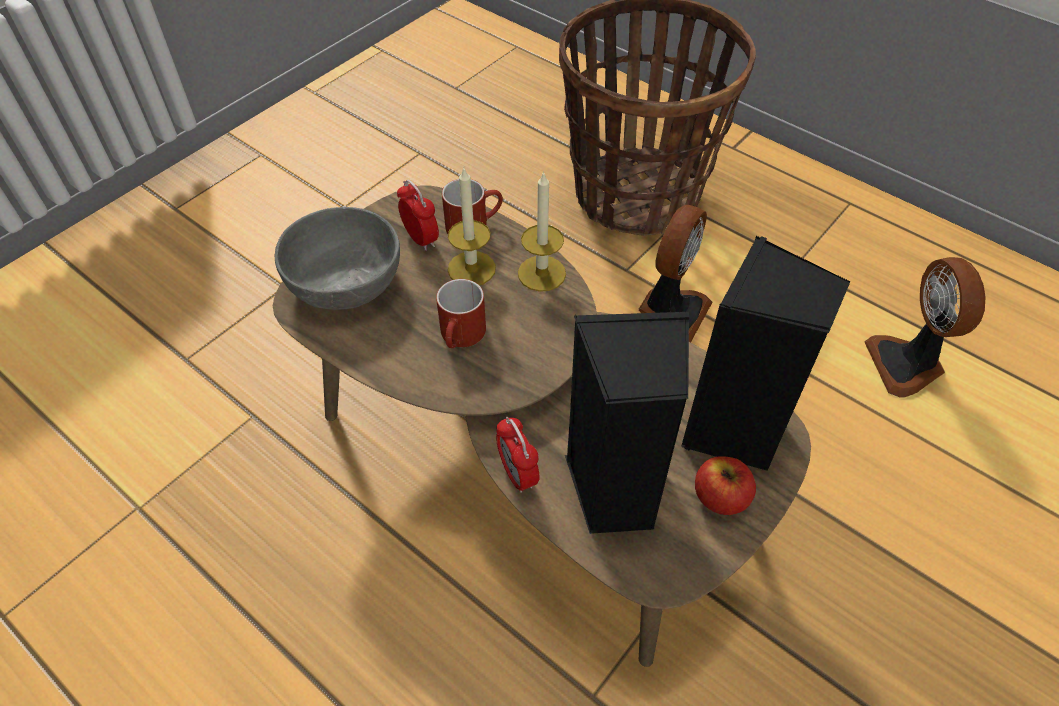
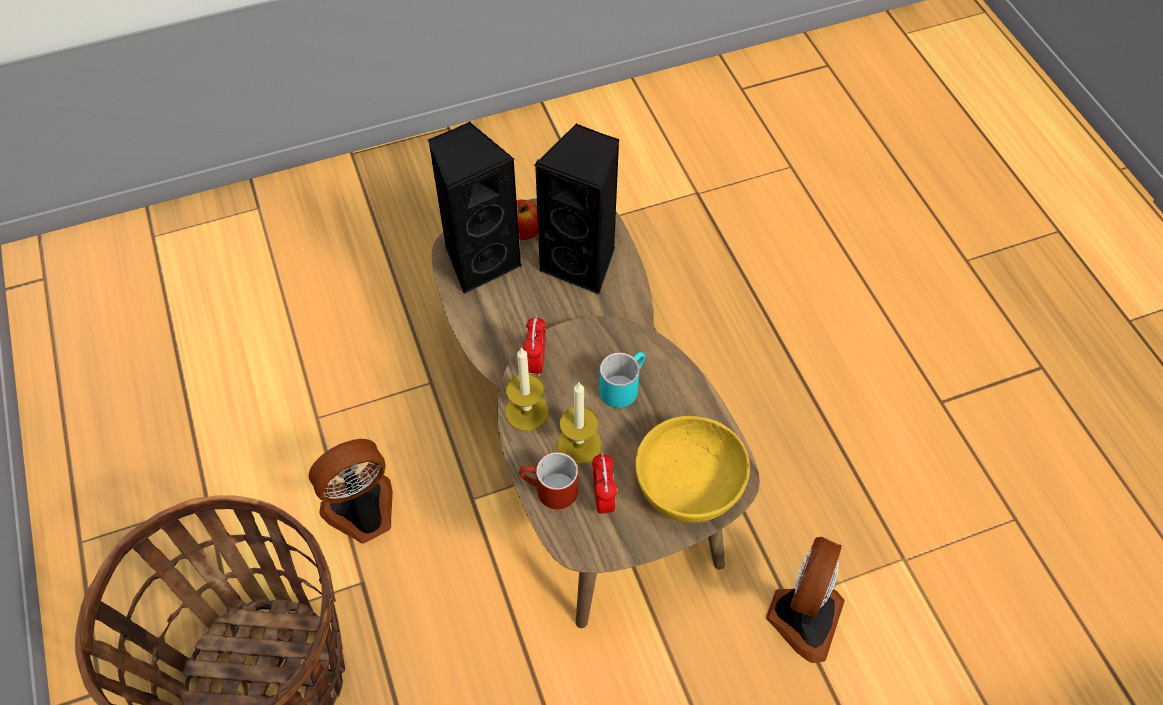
camera: 150 degrees left, 5 degrees up
grey bowl [275,207,400,310] -> yellow bowl [636,416,750,523]
red mug [436,279,486,348] -> turquoise mug [599,352,645,408]
alarm clock [496,417,540,493] -> alarm clock moved to [523,316,546,376]
fan [864,257,986,398] -> fan moved to [766,537,845,663]

